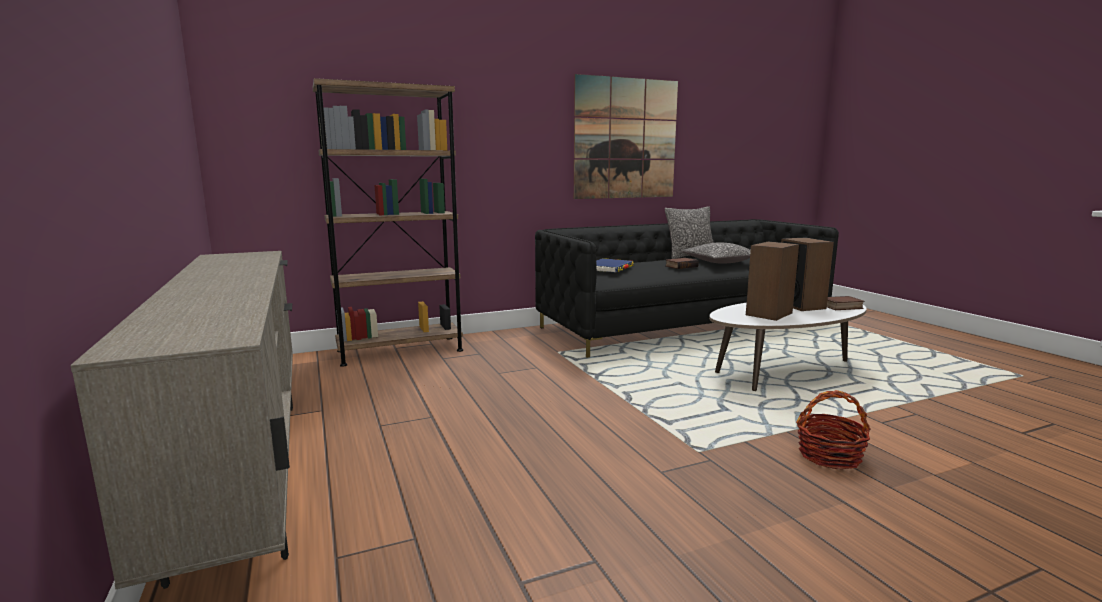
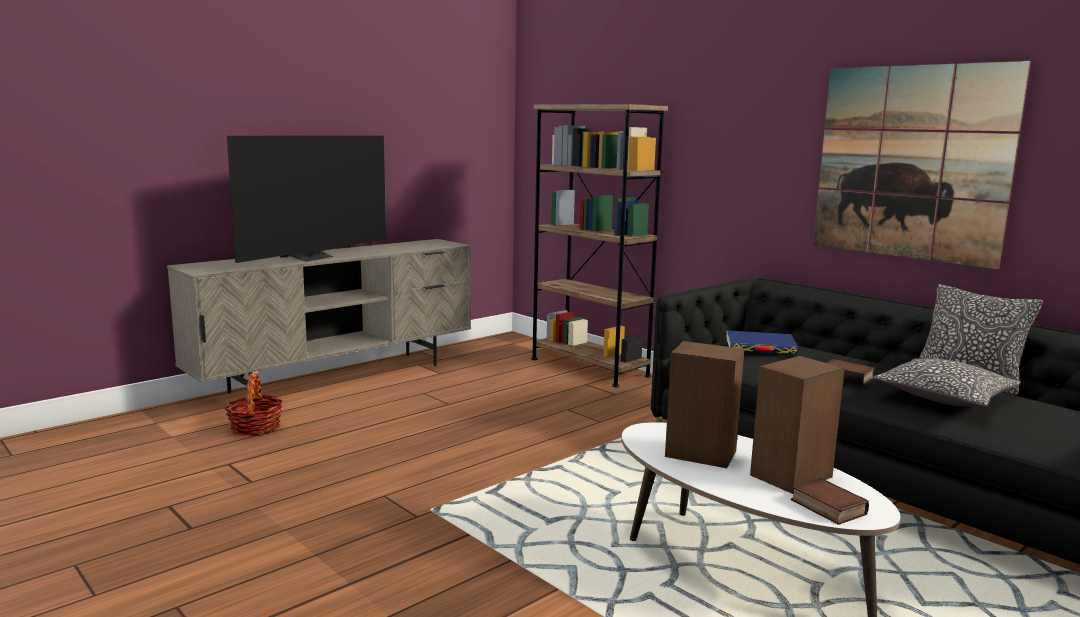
camera: 70 degrees right, 0 degrees up
basket [796,390,870,470] -> basket moved to [225,373,282,436]
none -> television [227,136,386,263]

